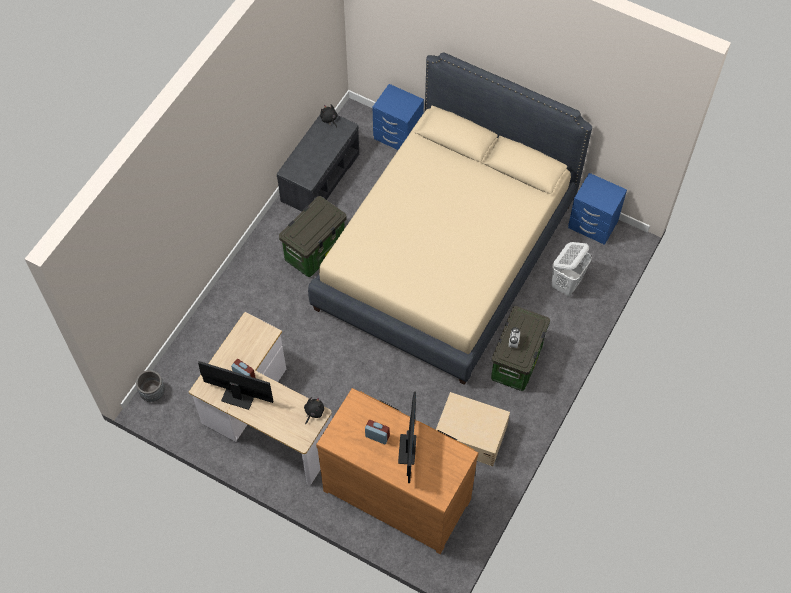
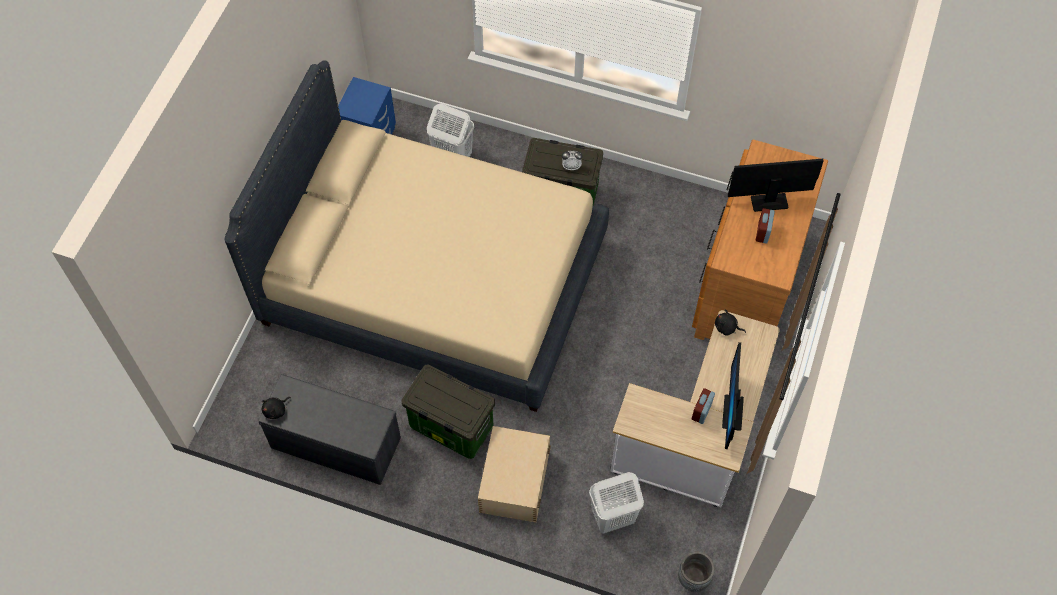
camera: 100 degrees left, 0 degrees up
blue nightstand [373,84,424,150] -> none
beige storage box [436,392,510,466] -> beige storage box moved to [478,426,551,522]
none -> white laundry basket [589,472,644,534]

